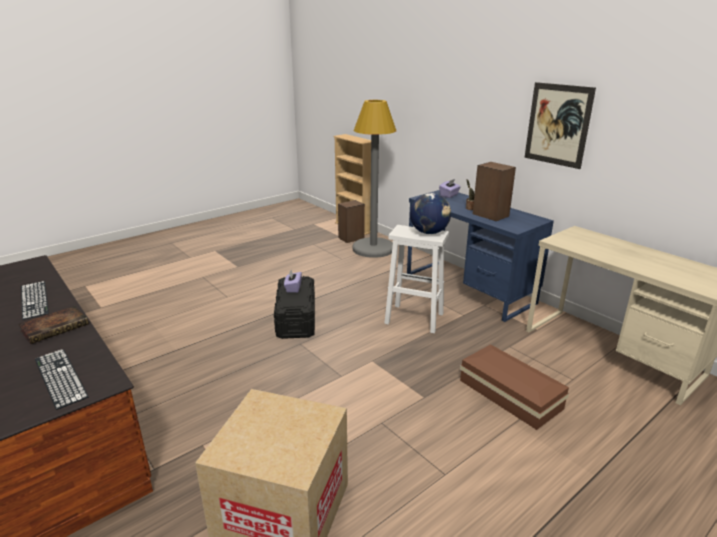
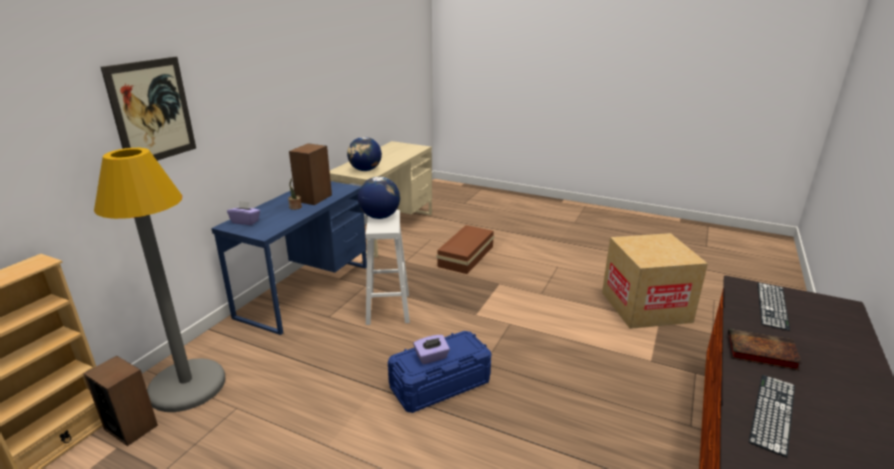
camera: 115 degrees left, 0 degrees up
black storage box [274,276,315,339] -> blue storage box [388,331,491,413]
picture [524,82,596,169] -> picture moved to [101,57,196,161]
none -> globe [347,137,382,171]

